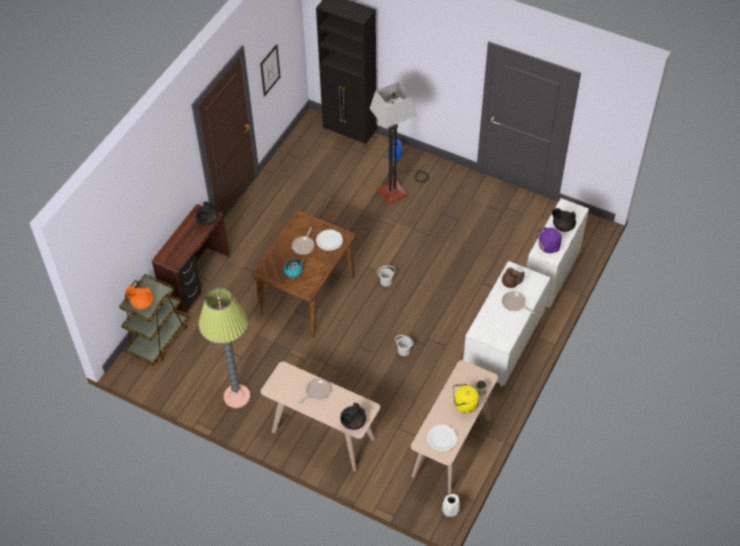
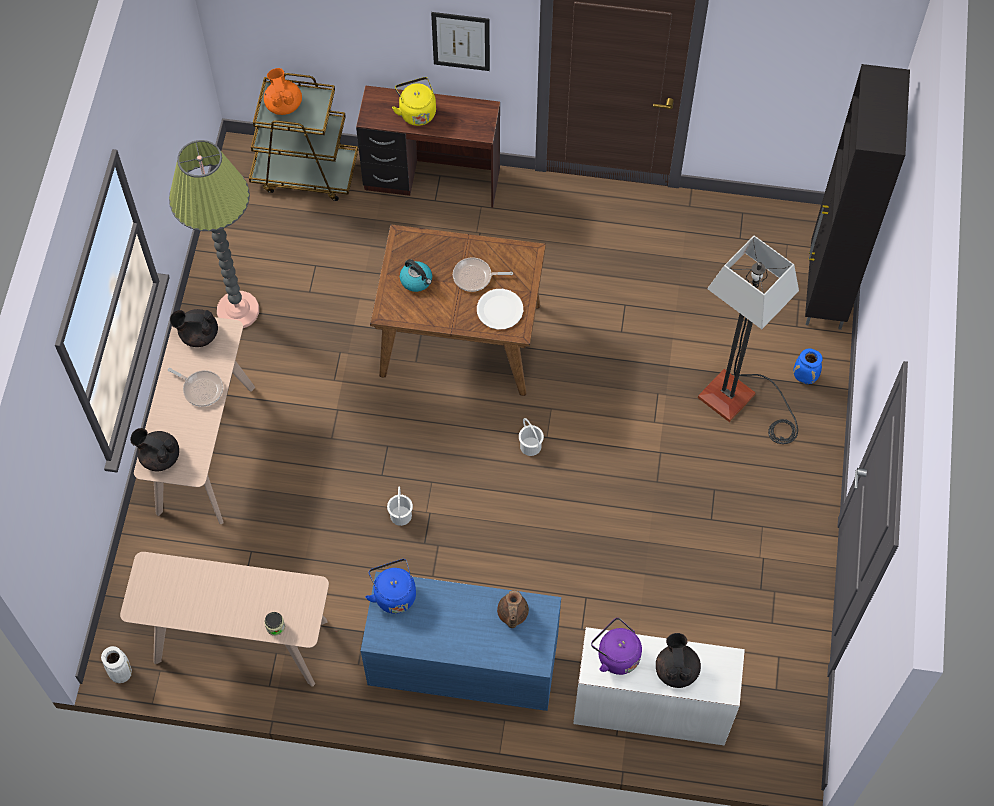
camera: 70 degrees right, 10 degrees up
black teapot [195,201,218,225] -> black teapot moved to [170,309,218,347]
picture [260,44,280,97] -> picture moved to [431,12,490,71]
white plate [427,424,457,451] -> none
yellow kettle [453,384,479,414] -> yellow kettle moved to [392,77,436,126]
white dresser [463,261,551,387] -> blue dresser [361,572,561,711]
frying pan [502,292,535,314] -> none
none -> blue kettle [365,559,416,614]

